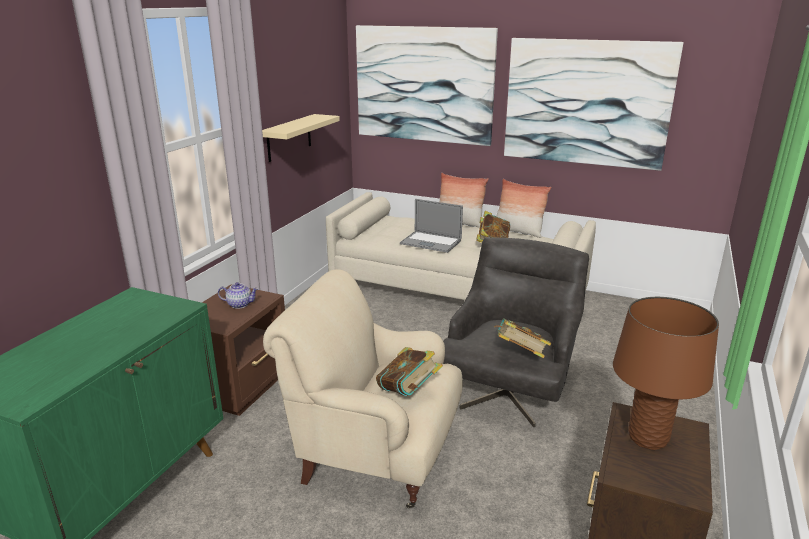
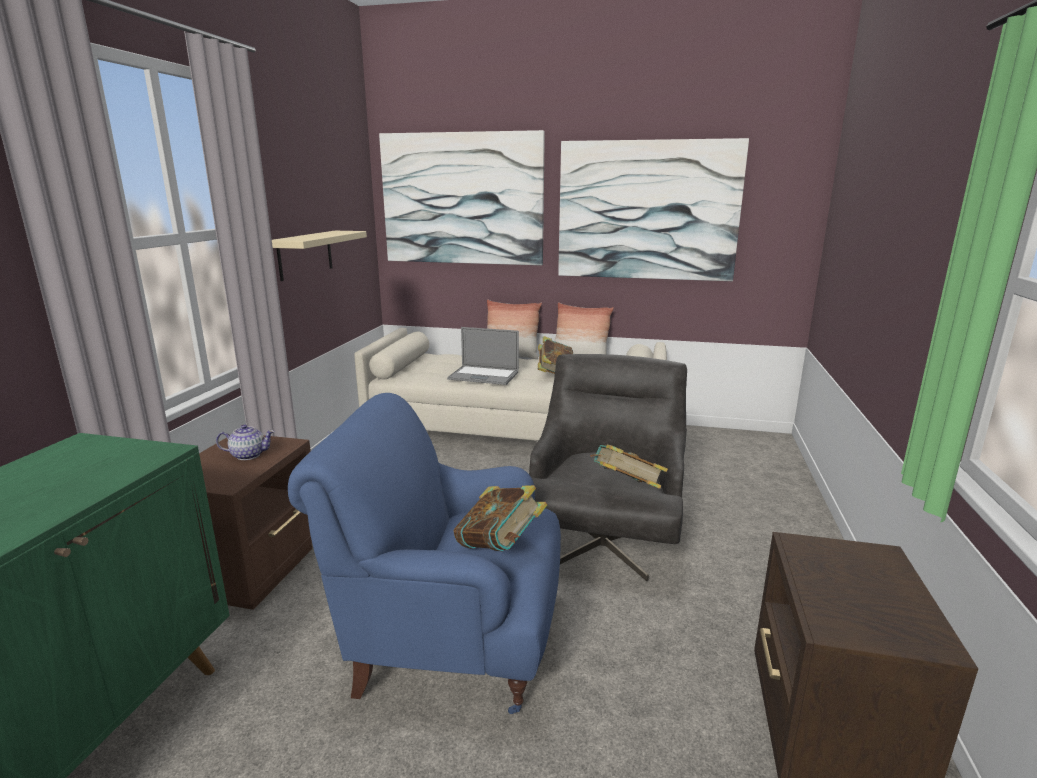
camera: 10 degrees left, 5 degrees down
beige armchair [263,269,463,508] -> blue armchair [288,393,561,714]
brown table lamp [613,297,719,450] -> none

